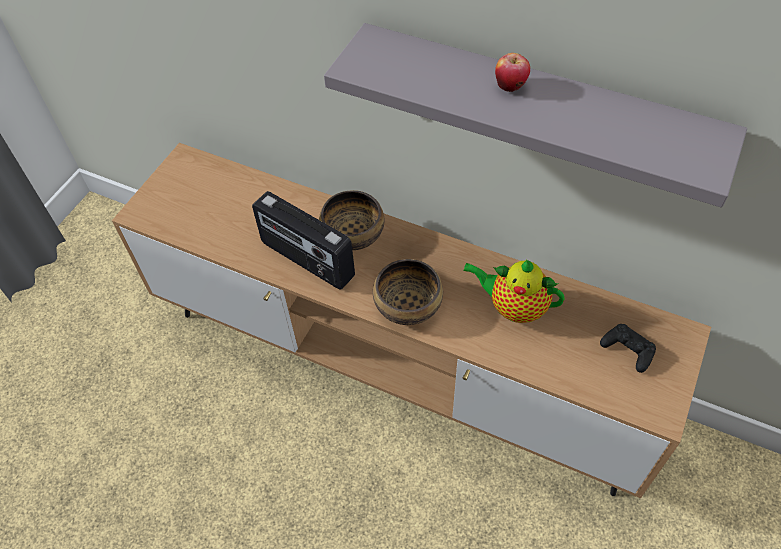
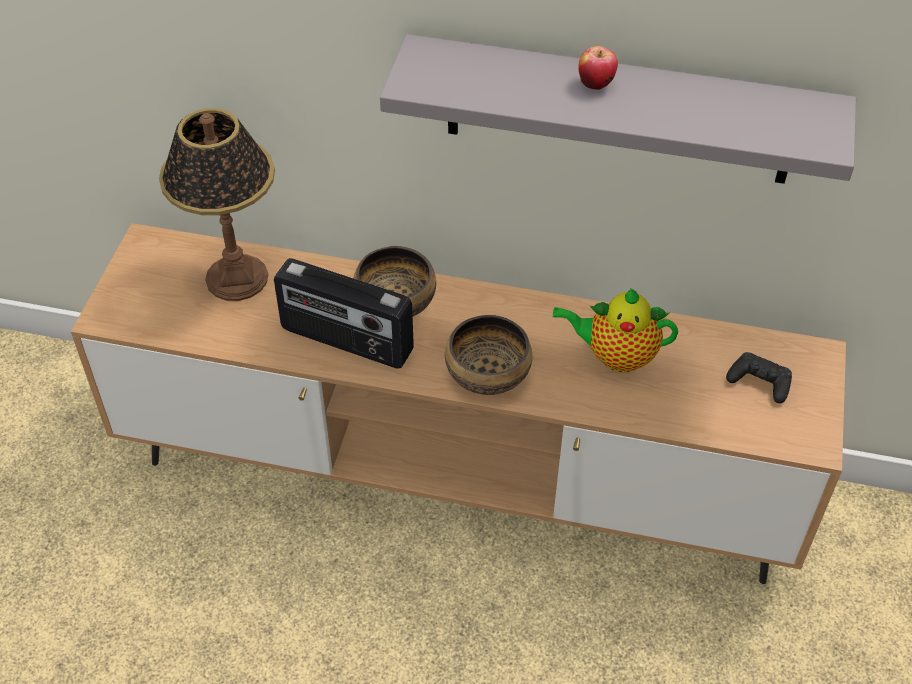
camera: 15 degrees left, 5 degrees down
none -> table lamp [159,108,275,301]

